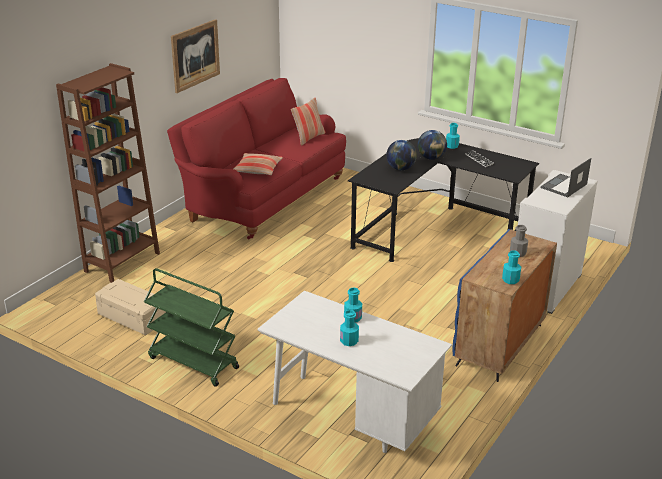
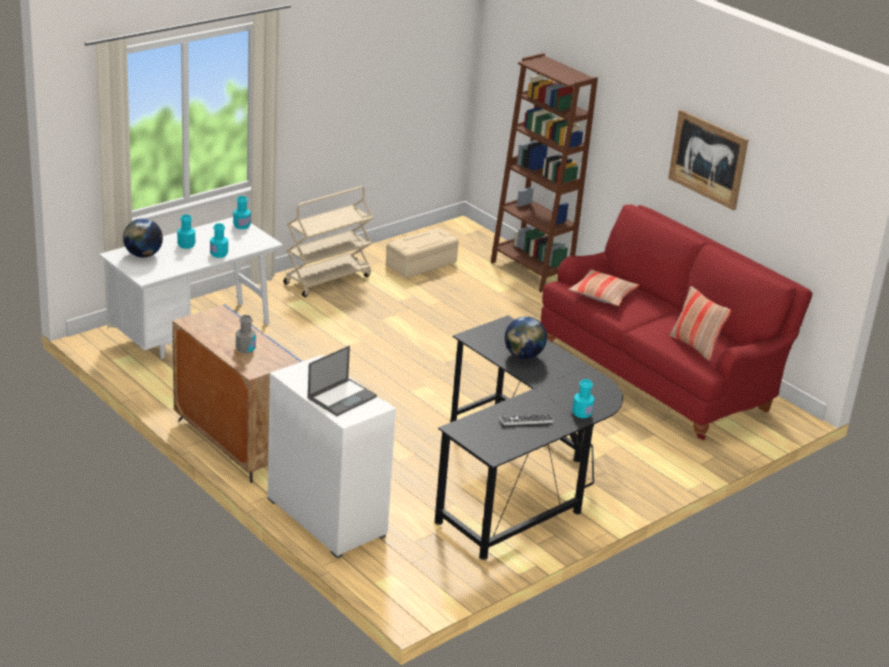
camera: 105 degrees right, 0 degrees up
green cart [144,268,239,387] -> beige cart [283,186,373,297]
globe [417,130,447,160] -> globe moved to [123,218,163,258]
turquoise bottle [502,250,521,284] -> turquoise bottle moved to [233,196,251,229]
laptop [541,158,591,197] -> laptop turned 75 degrees clockwise [308,346,377,416]

